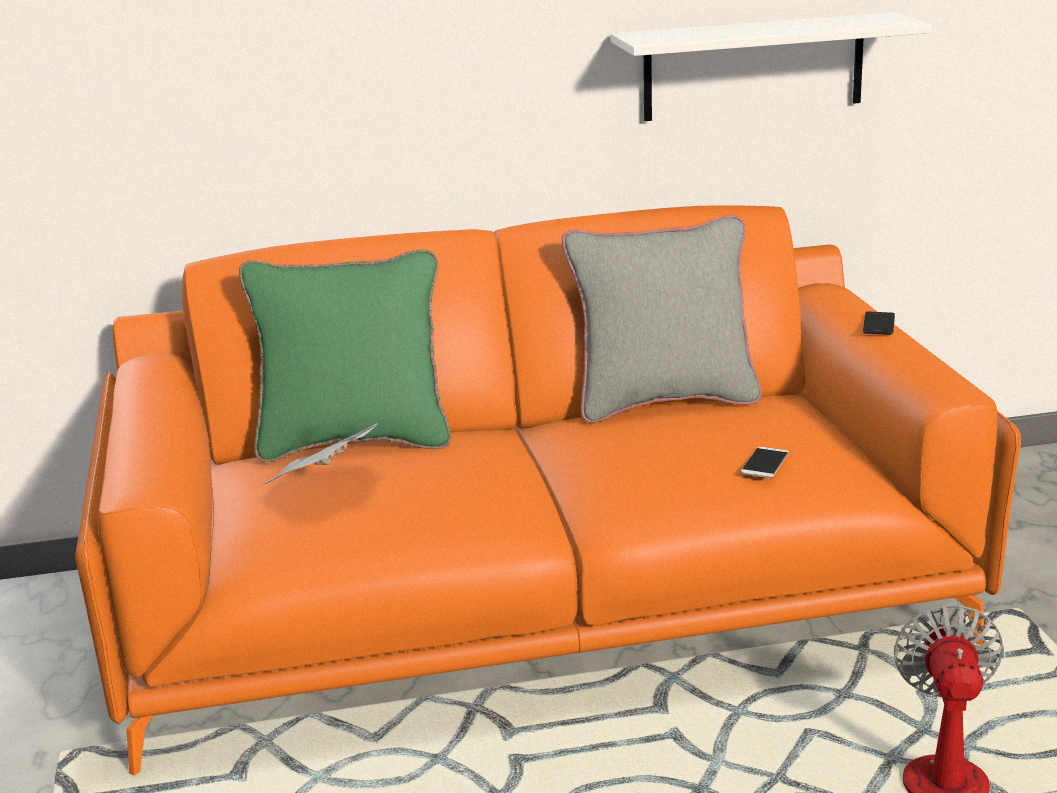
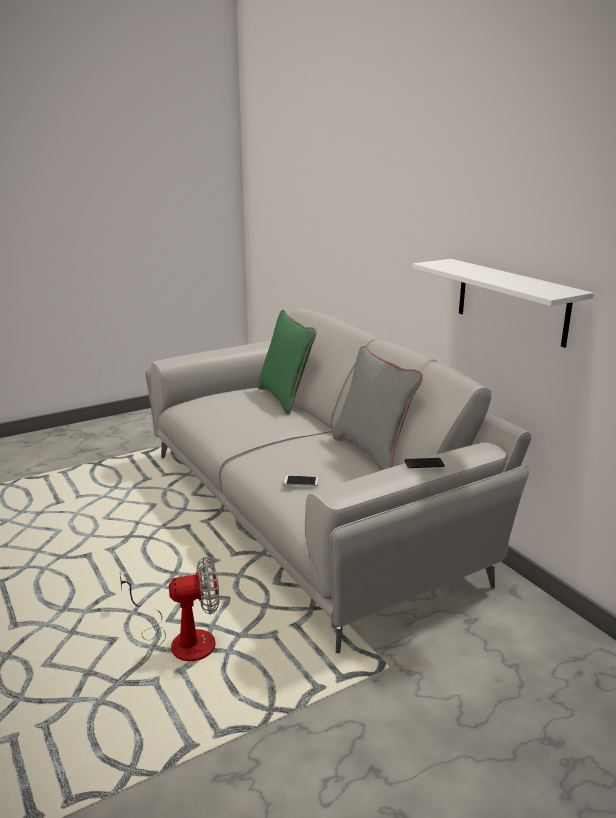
camera: 70 degrees right, 0 degrees up
orange sofa [75,205,1021,776] -> grey sofa [145,308,531,654]
newspaper [261,419,386,486] -> none

